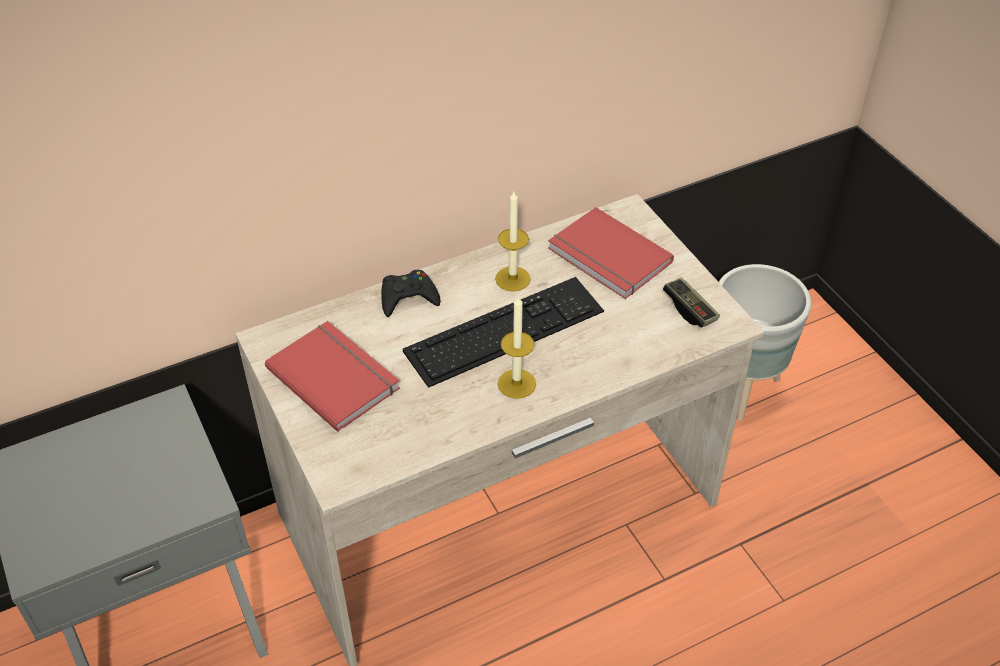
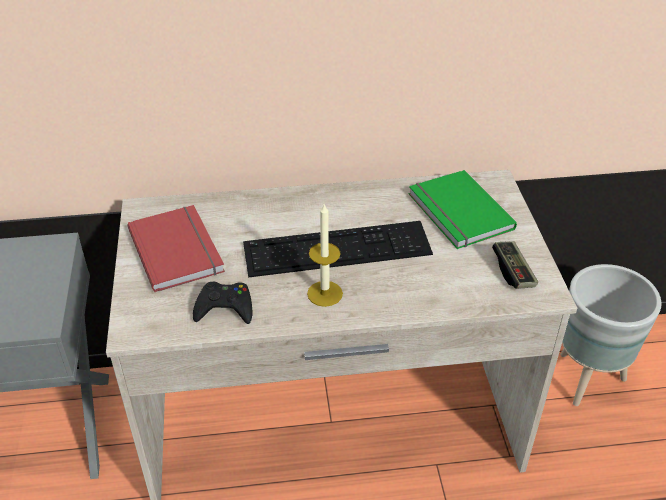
camera: 20 degrees right, 5 degrees down
black game controller [381,270,441,317] -> black game controller moved to [193,282,252,324]
candle [495,191,531,291] -> none
red book [548,207,674,299] -> green book [409,170,517,249]

